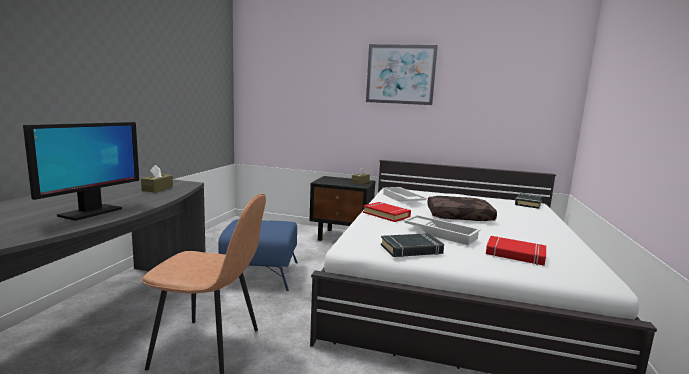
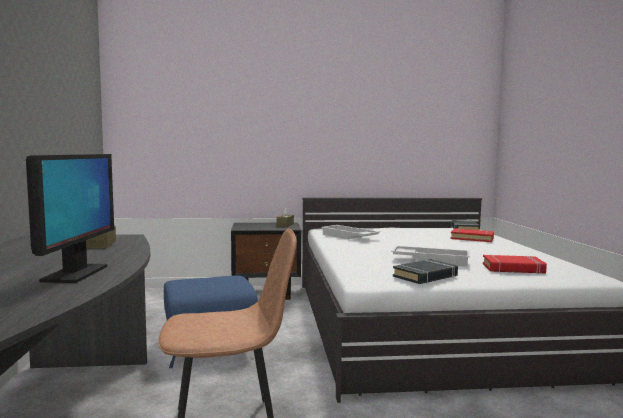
camera: 20 degrees left, 5 degrees down
red book [363,202,411,222] -> red book moved to [450,228,494,242]
picture [366,44,438,105] -> none
brown pillow [427,196,497,221] -> none

